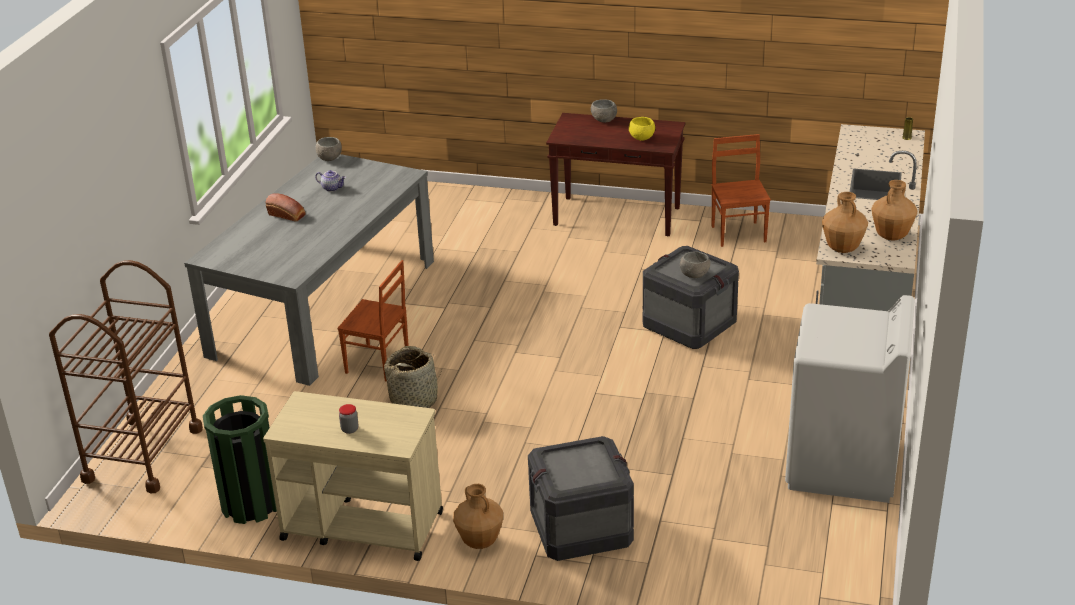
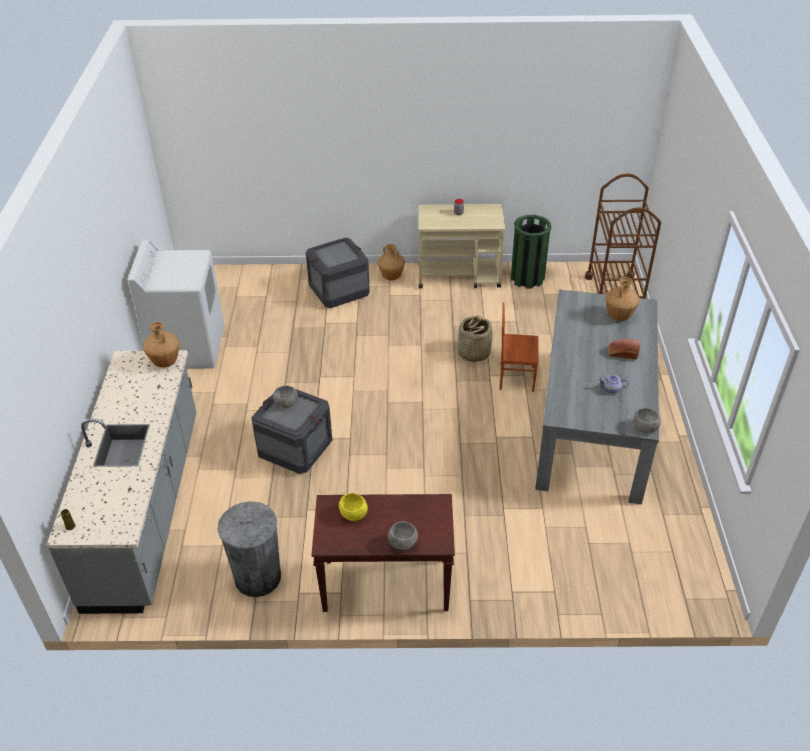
camera: 165 degrees right, 10 degrees up
brown chair [711,134,771,247] -> grey trash can [217,501,281,597]
brown vase [872,180,917,240] -> brown vase moved to [606,277,639,321]

